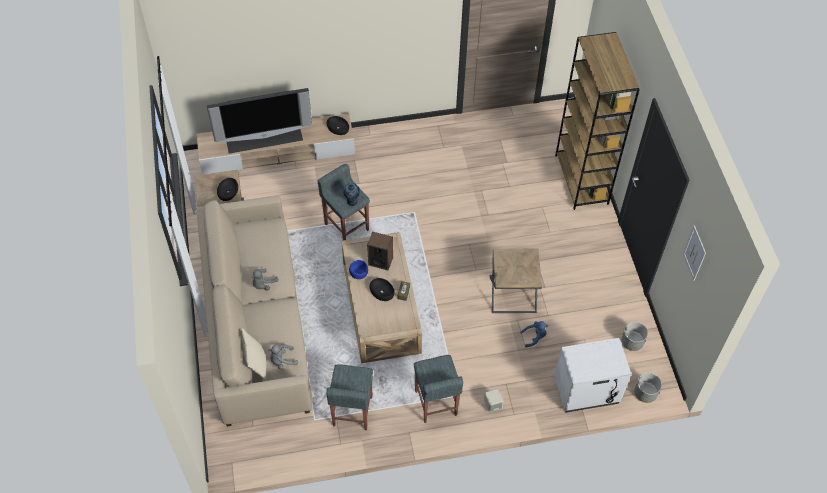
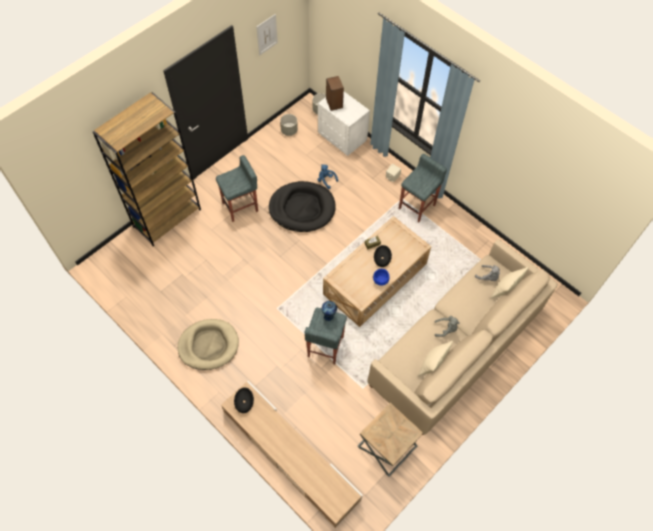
camera: 125 degrees left, 5 degrees up
television [207,88,312,154] -> none
black bowl [217,178,238,201] -> none
grey stool [326,364,373,430] -> grey stool moved to [216,155,258,222]
speaker [367,232,393,270] -> speaker moved to [326,76,344,111]
brown side table [490,249,542,313] -> black dog bed [269,181,336,232]
none -> beige dog bed [178,319,239,370]
none -> beige pillow [418,340,453,376]

